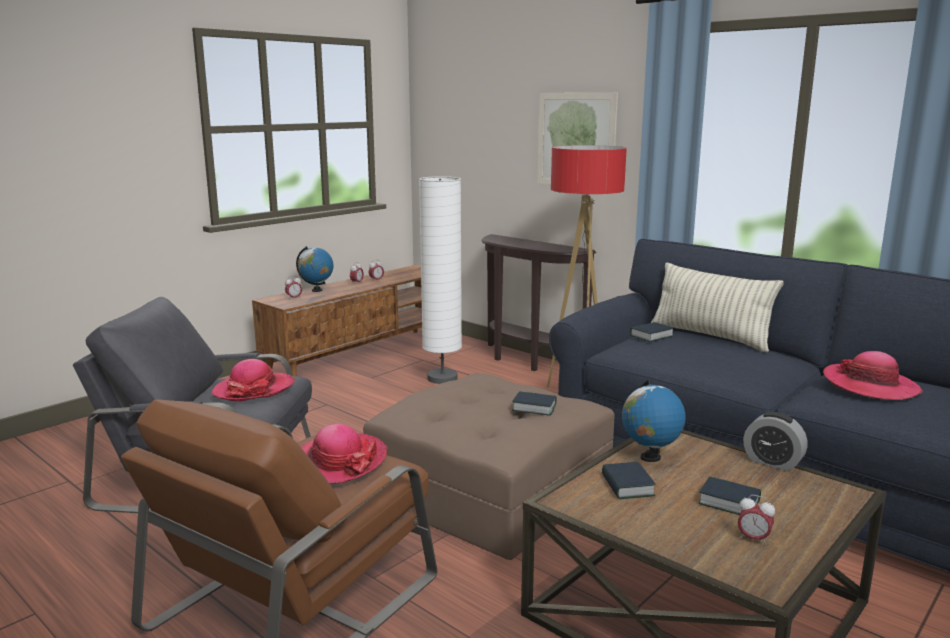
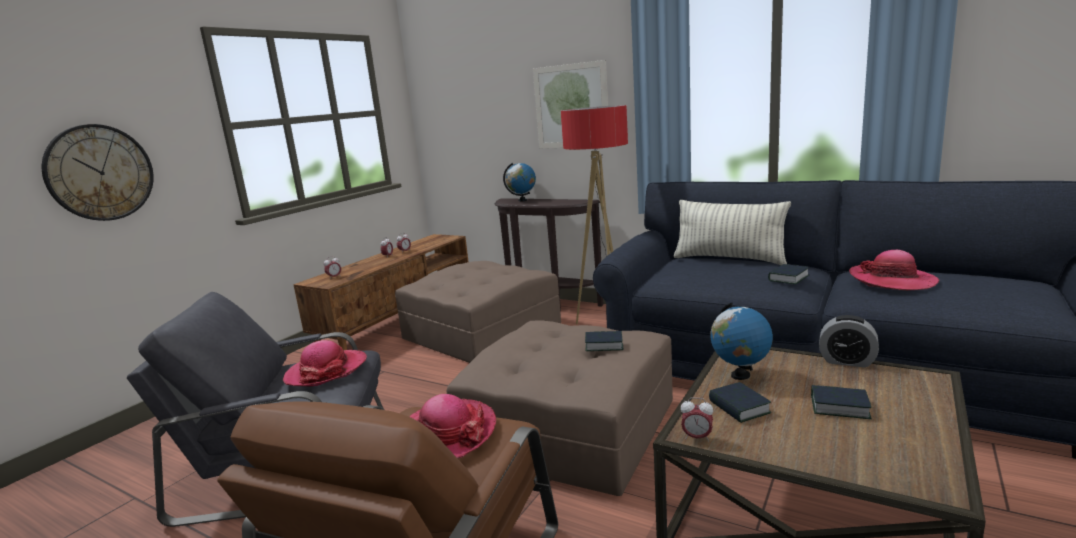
camera: 10 degrees left, 0 degrees up
globe [296,246,333,292] -> globe moved to [503,163,536,202]
white floor lamp [419,176,462,384] -> brown ottoman [395,261,561,363]
book [630,322,674,342] -> book moved to [768,264,809,284]
alarm clock [738,495,775,545] -> alarm clock moved to [681,397,713,442]
none -> wall clock [42,124,153,221]

